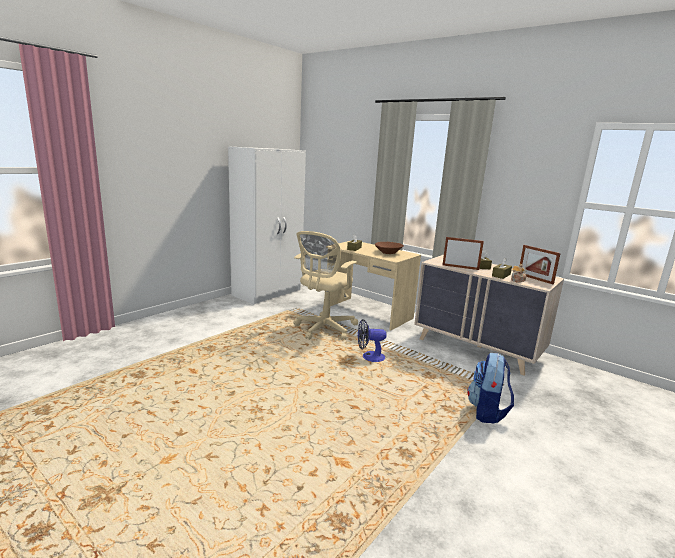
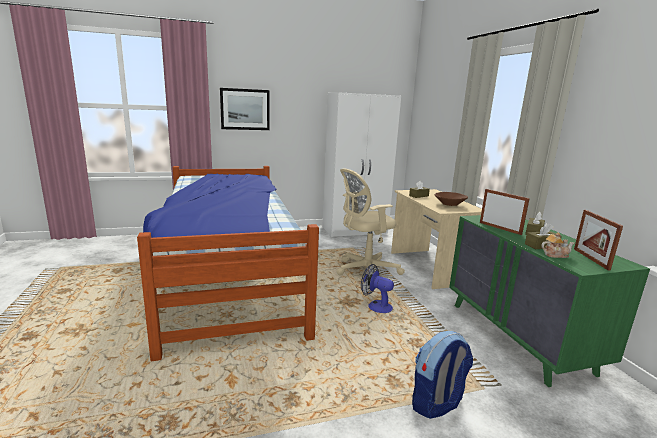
camera: 35 degrees right, 0 degrees up
beige dresser [414,255,564,376] -> green dresser [449,215,650,387]
none -> bed [137,166,319,361]
none -> picture [220,88,270,130]

